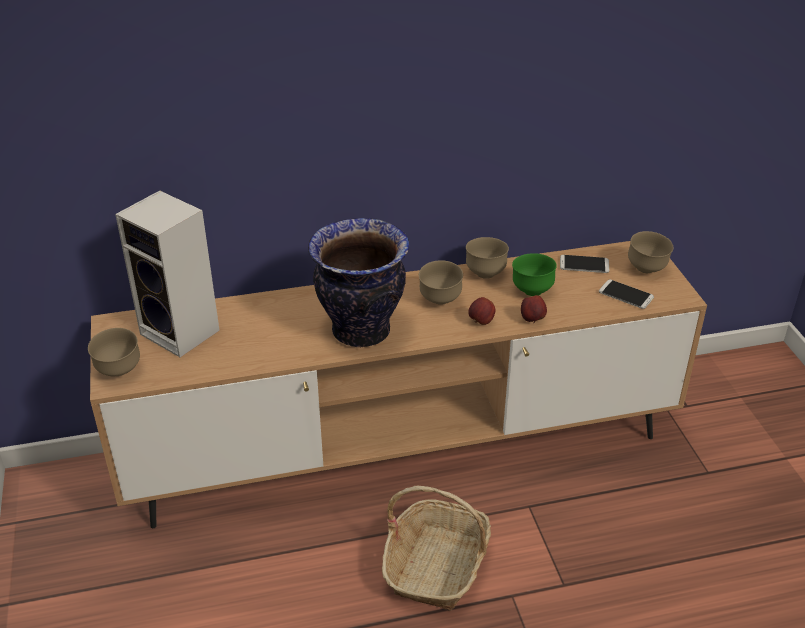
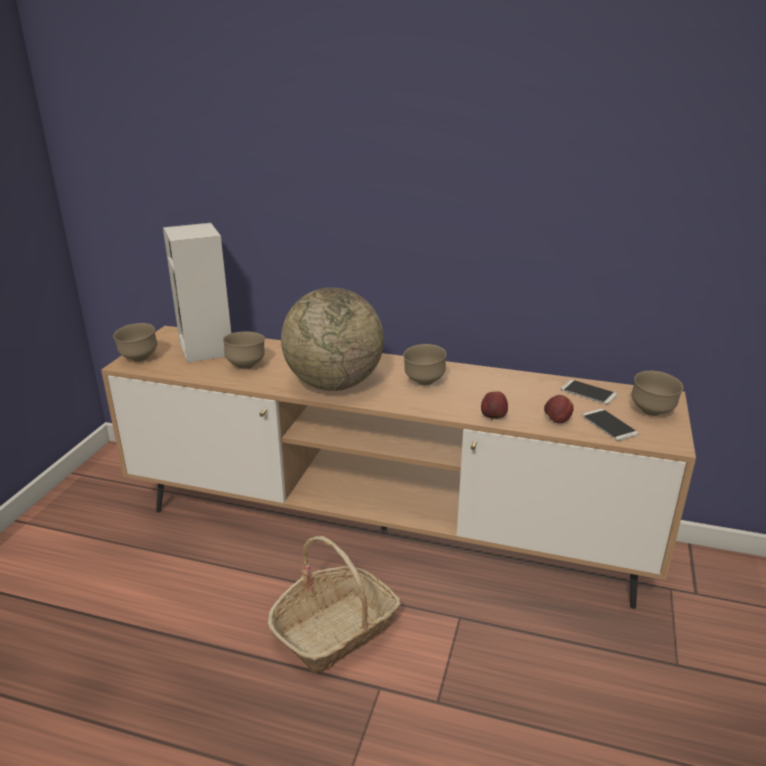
camera: 30 degrees right, 10 degrees down
vase [308,218,409,347] -> globe [281,288,384,391]
brown bowl [466,237,509,279] -> brown bowl moved to [223,332,265,369]
apple [468,297,495,325] -> apple moved to [544,395,574,423]
green bowl [512,253,557,296] -> none

